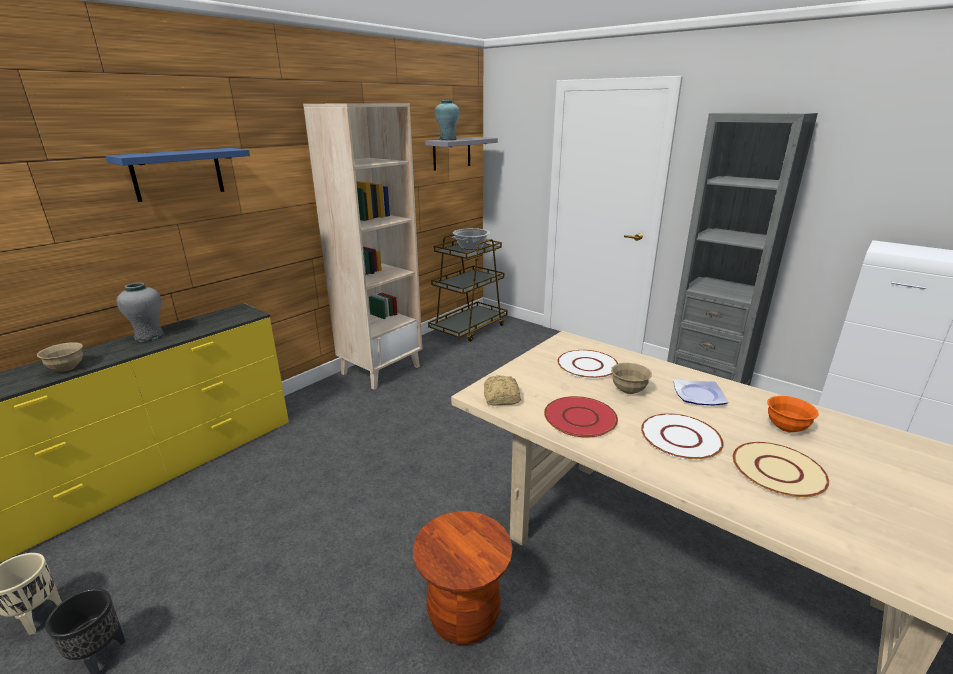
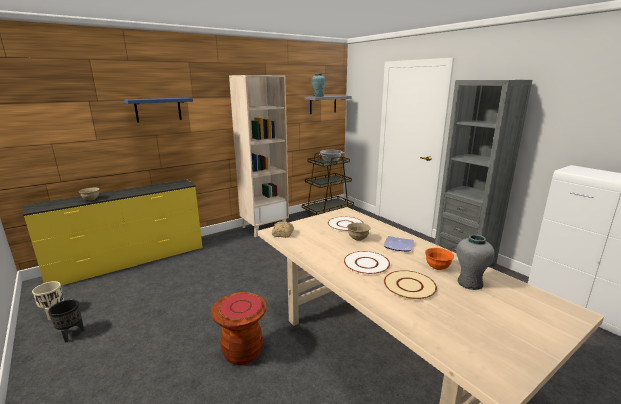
camera: 15 degrees right, 5 degrees down
grey vase [117,282,164,342] -> grey vase moved to [456,234,495,290]
red plate [544,396,618,438] -> red plate moved to [219,293,262,320]

